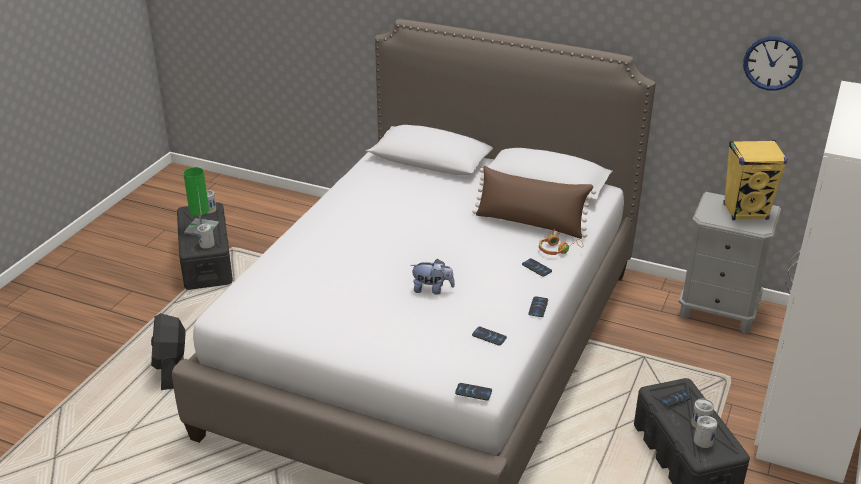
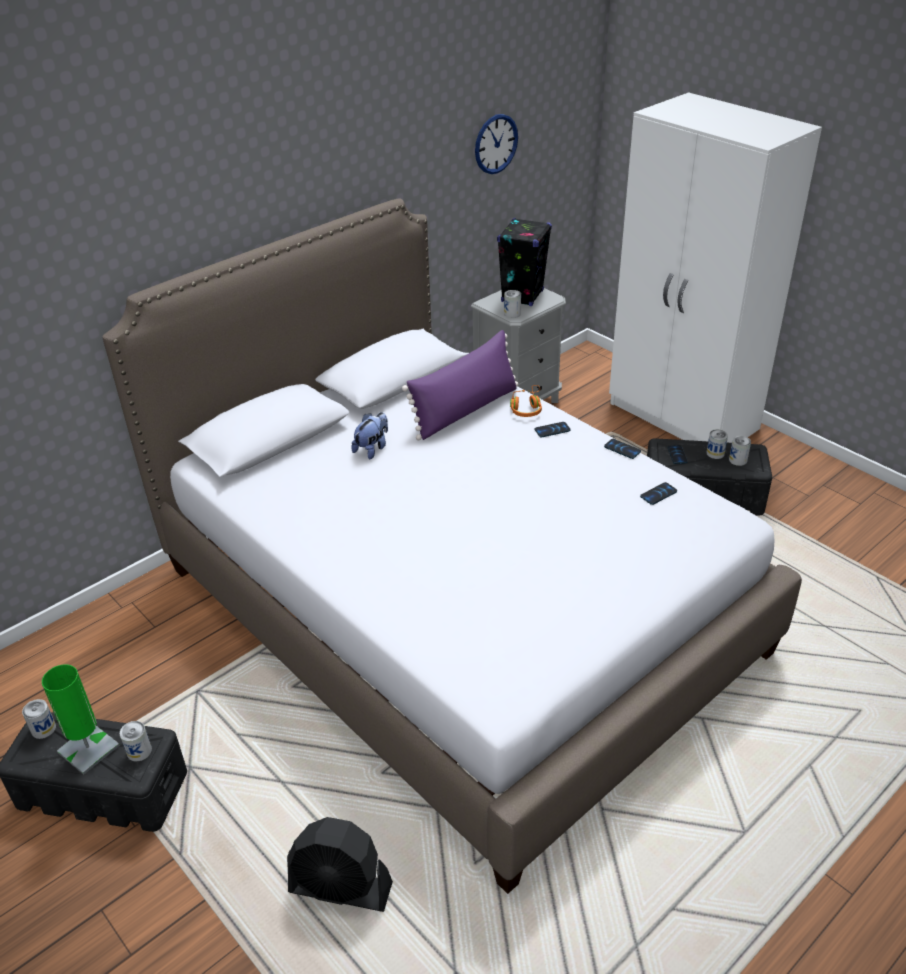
camera: 65 degrees left, 5 degrees up
plush toy [411,259,455,295] -> plush toy moved to [351,412,388,459]
phone [455,383,492,401] -> none
brown pillow [472,166,596,239] -> purple pillow [402,330,518,440]
yellow speaker [723,140,788,220] -> black speaker [497,218,552,306]
none -> can [504,290,521,318]

